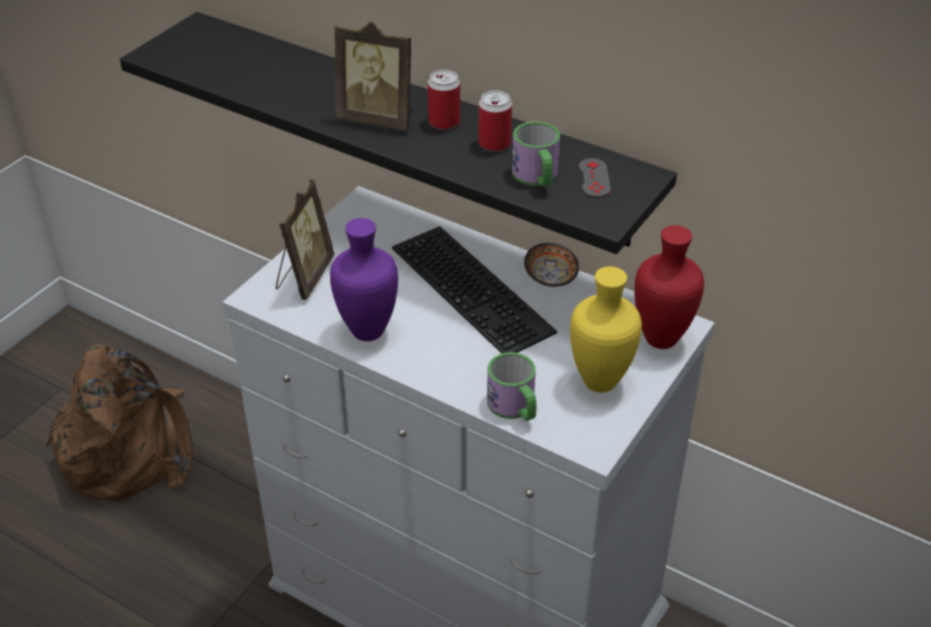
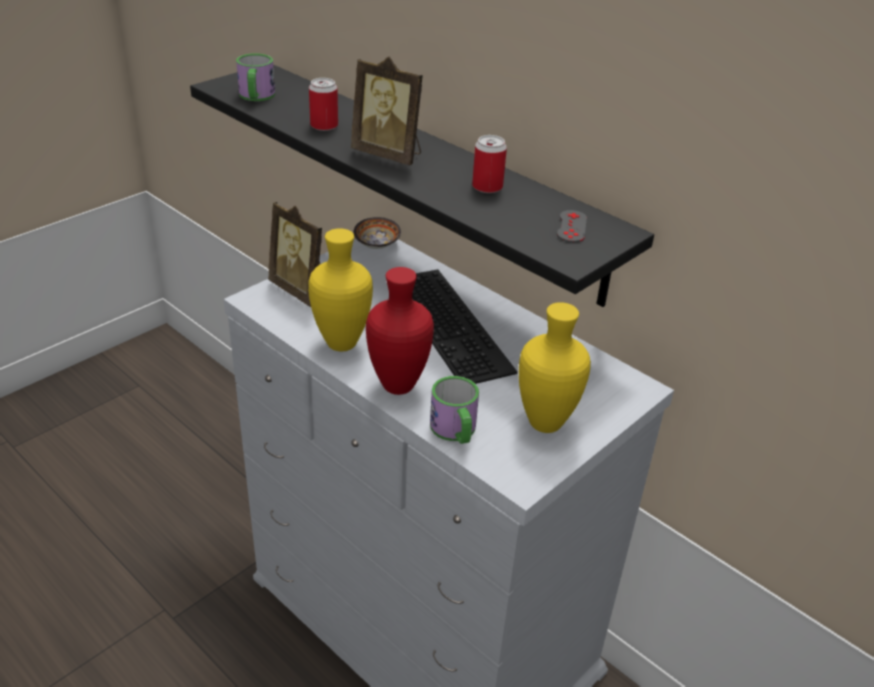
camera: 10 degrees right, 5 degrees down
brown backpack [46,344,193,501] -> none
picture frame [276,180,334,300] -> picture frame turned 105 degrees clockwise [268,202,322,307]
purple vase [330,218,398,341] -> yellow vase [308,228,373,351]
can [428,70,460,130] -> can moved to [309,78,338,131]
mug [512,122,560,187] -> mug moved to [236,53,275,101]
bowl [524,243,579,287] -> bowl moved to [354,217,401,249]
red vase [634,225,704,349] -> red vase moved to [366,267,434,395]

